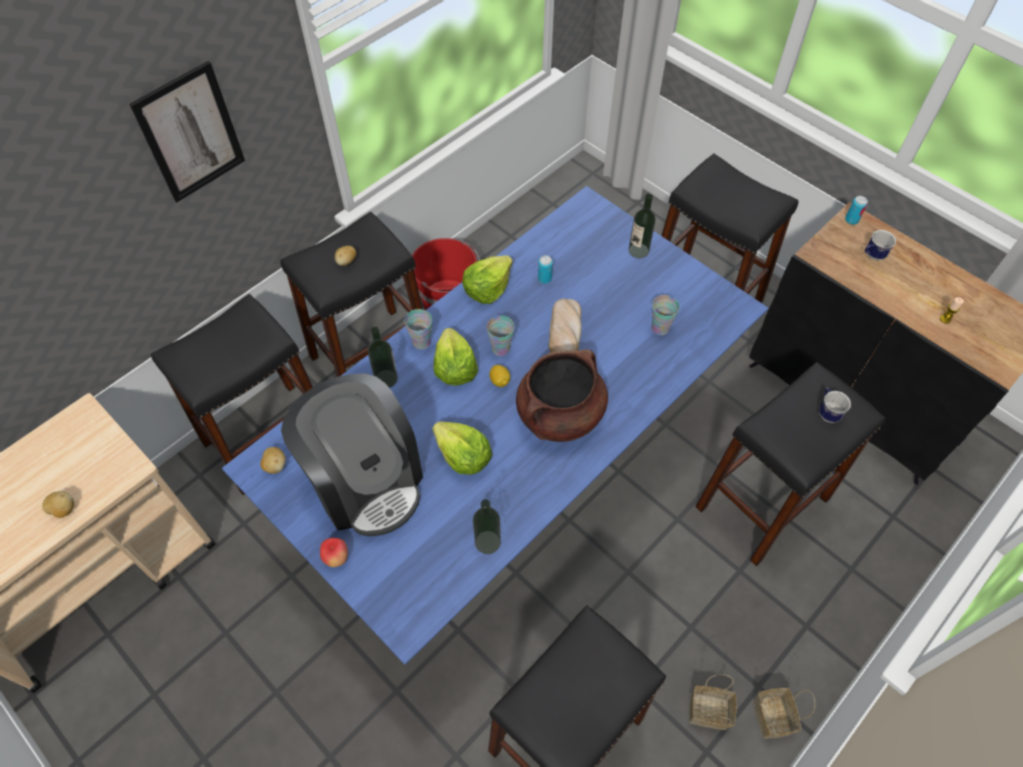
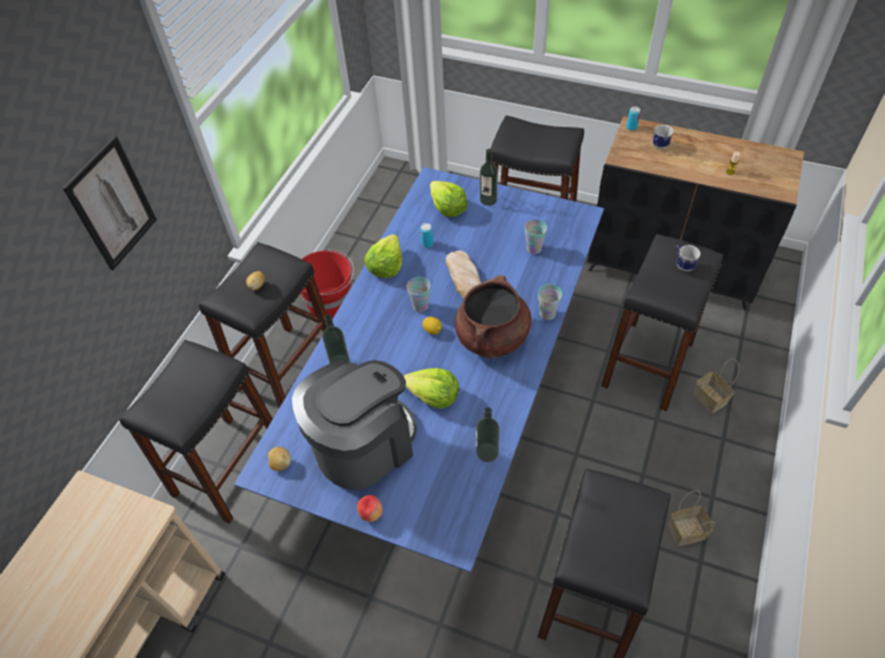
camera: 20 degrees left, 5 degrees down
potato [42,491,74,518] -> none
coffee machine [281,373,423,536] -> coffee machine turned 75 degrees counterclockwise [292,360,417,490]
cup [405,309,432,350] -> cup moved to [538,284,562,320]
lettuce [434,328,478,386] -> lettuce moved to [430,181,468,217]
basket [753,688,815,739] -> basket moved to [693,359,739,413]

